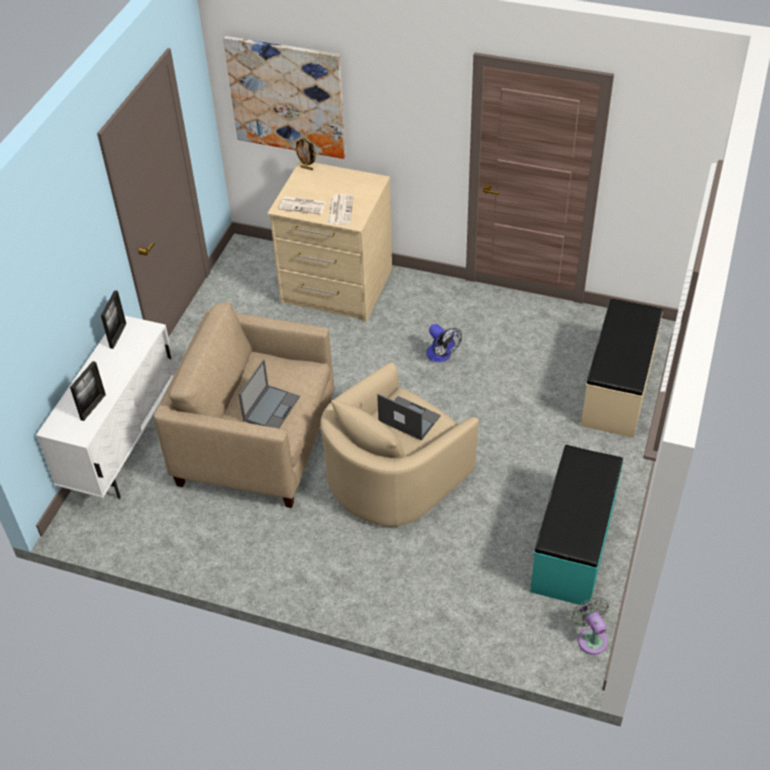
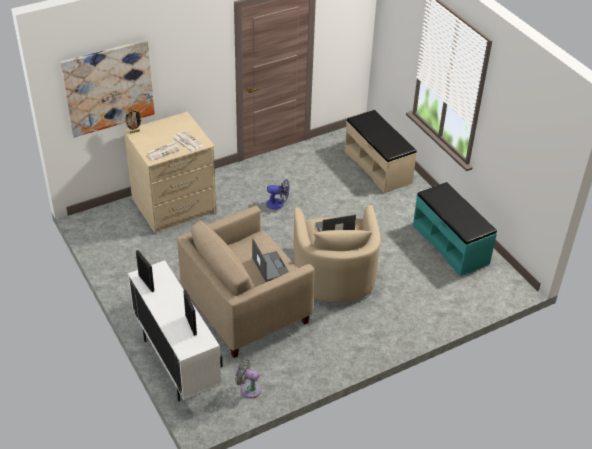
camera: 50 degrees left, 5 degrees down
grey fan [571,597,609,655] -> grey fan moved to [235,359,261,398]

